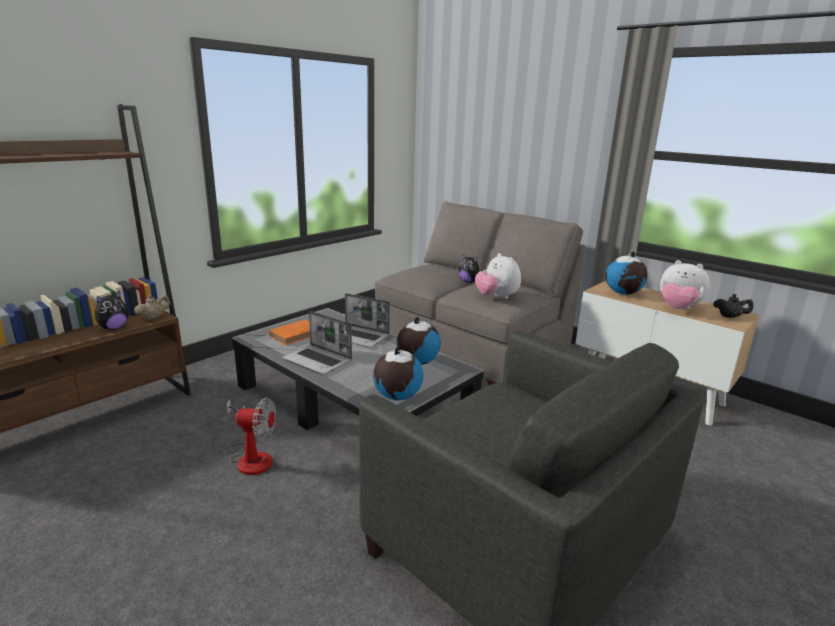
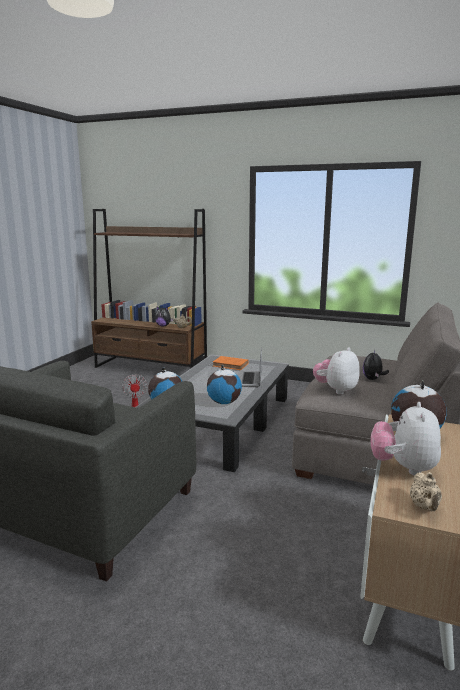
camera: 70 degrees right, 5 degrees down
laptop [283,311,352,374] -> none
black teapot [713,294,754,318] -> beige teapot [410,472,442,511]

